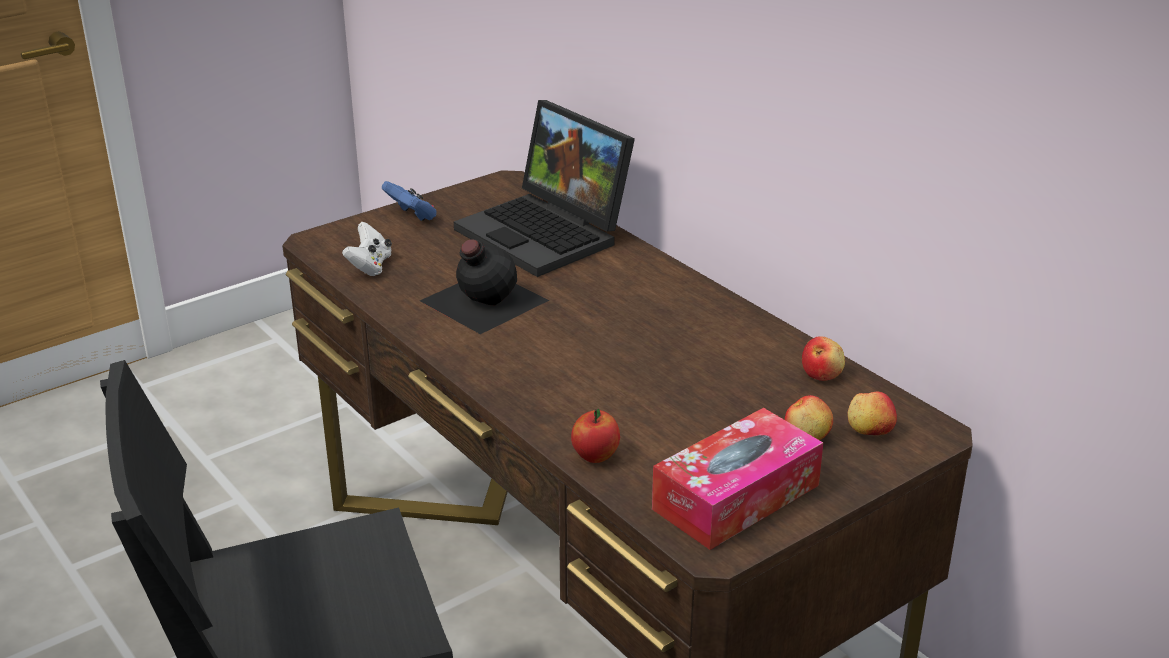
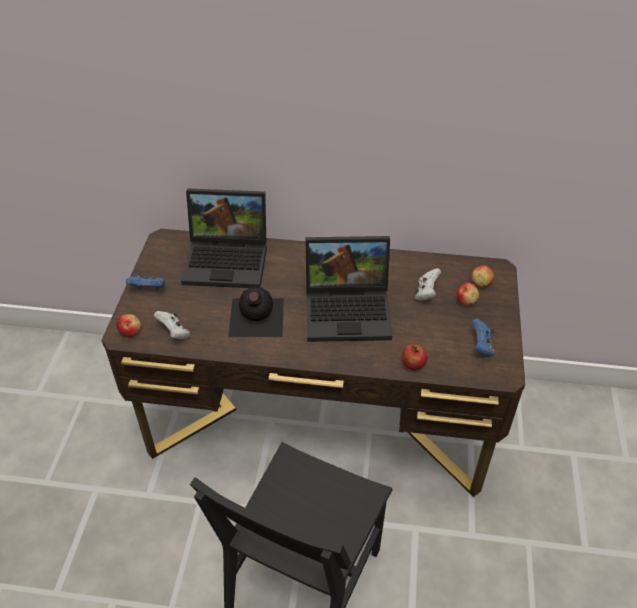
camera: 45 degrees left, 15 degrees up
tissue box [652,408,823,550] -> blue game controller [472,318,495,357]
apple [802,336,845,381] -> apple moved to [116,314,141,337]
none -> laptop [305,236,392,342]
none -> white game controller [415,268,441,301]

